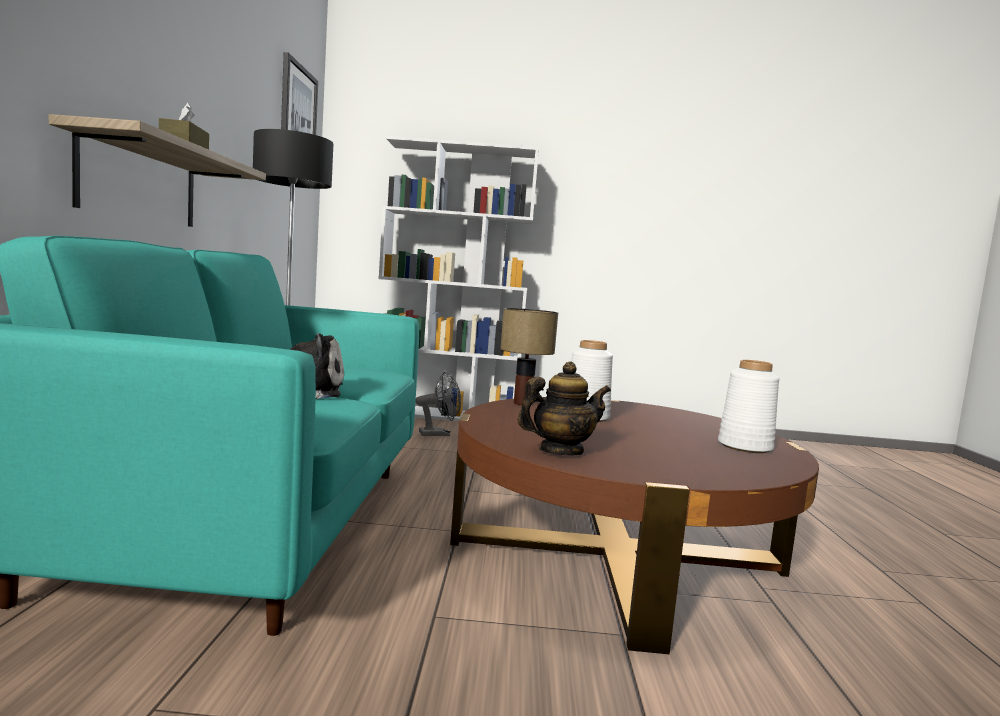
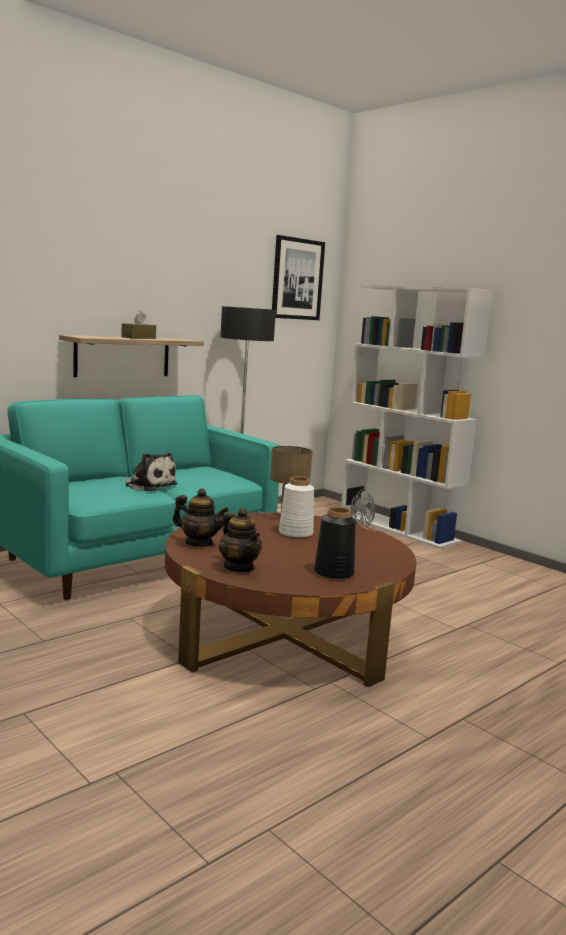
camera: 45 degrees right, 5 degrees up
white vase [718,360,779,453] -> black vase [314,507,356,580]
none -> teapot [219,508,262,572]

